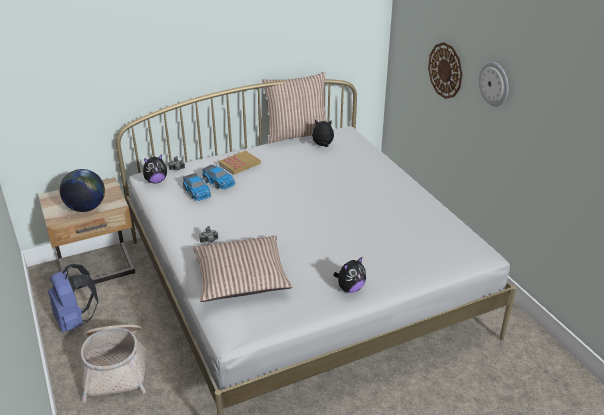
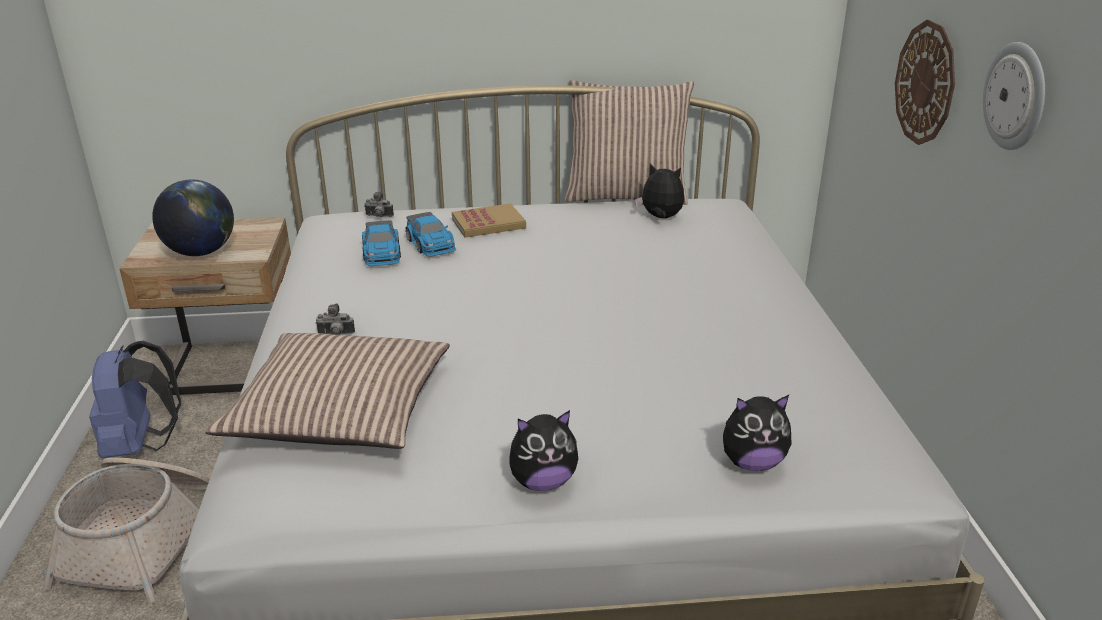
camera: 20 degrees right, 5 degrees down
plush toy [143,155,167,184] -> plush toy moved to [723,395,791,471]

